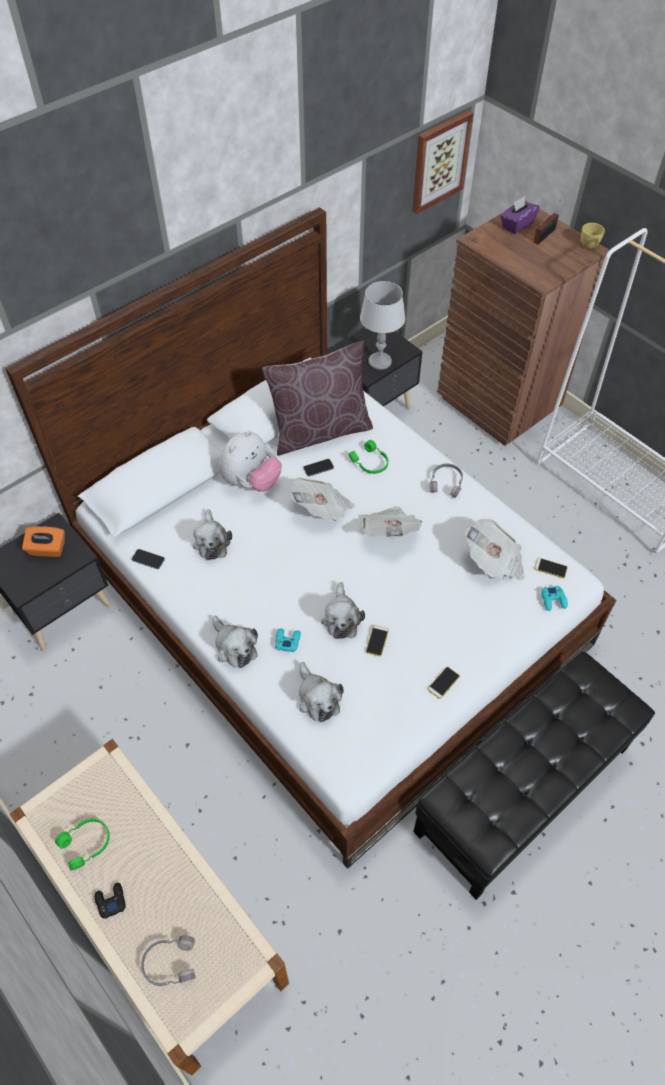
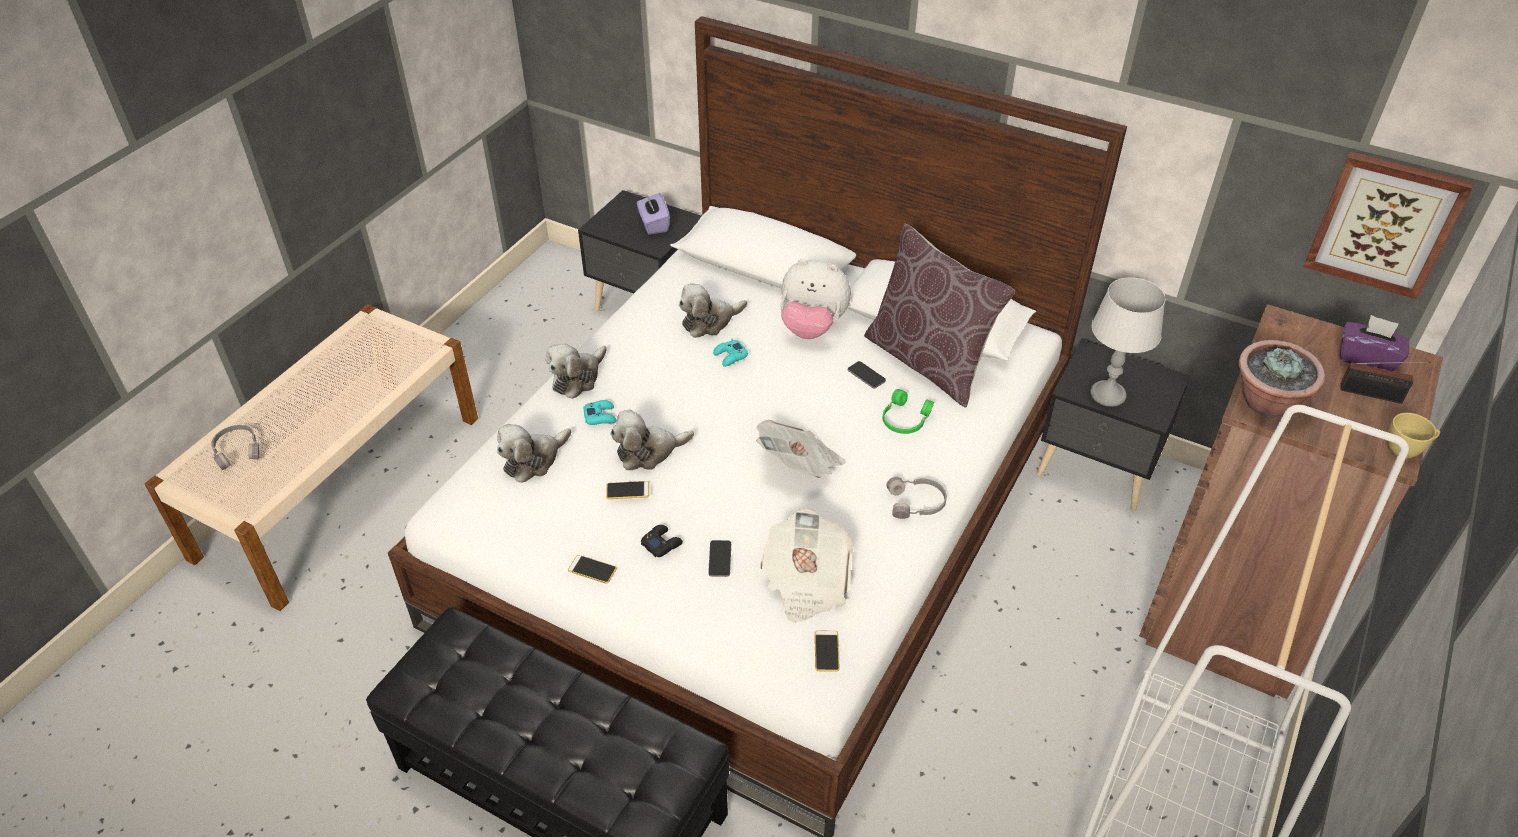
camera: 70 degrees right, 10 degrees down
orange tissue box [22,526,65,557] -> purple tissue box [637,193,670,235]
green headphones [55,818,110,871] -> none
black game controller [94,883,126,919] -> black game controller moved to [641,525,683,557]
phone [132,549,165,569] -> phone moved to [708,540,731,577]
newspaper [289,477,355,521] -> none
turquoise game controller [541,586,568,611] -> turquoise game controller moved to [713,338,748,367]
none -> potted plant [1239,340,1325,417]

